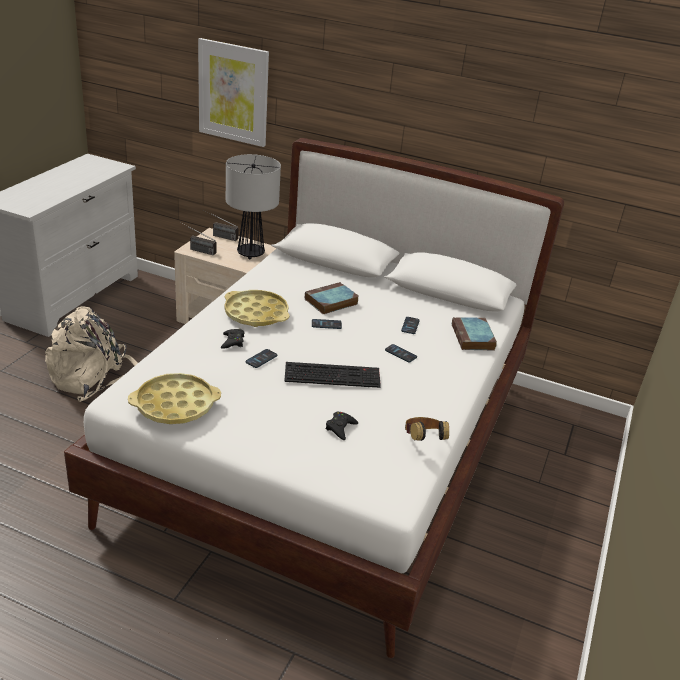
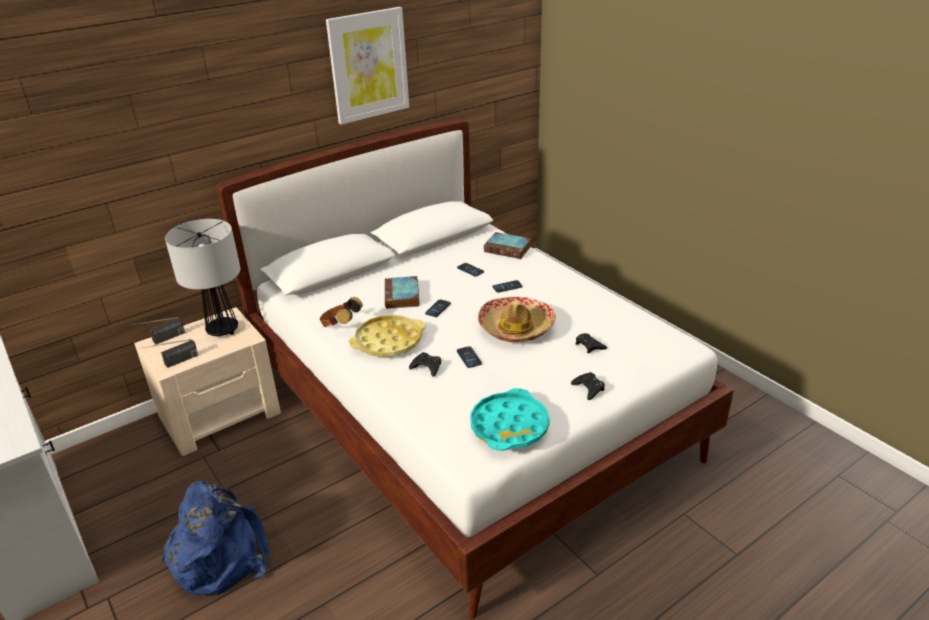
camera: 55 degrees left, 0 degrees up
beige backpack [45,307,138,402] -> blue backpack [161,481,269,596]
yellow tray [128,373,221,424] -> turquoise tray [470,388,550,451]
picture [198,38,269,147] -> picture moved to [326,7,409,125]
keyboard [284,362,381,388] -> hat [478,297,556,342]
headphones [405,417,449,441] -> headphones moved to [320,297,363,327]
none -> black game controller [571,372,605,400]

